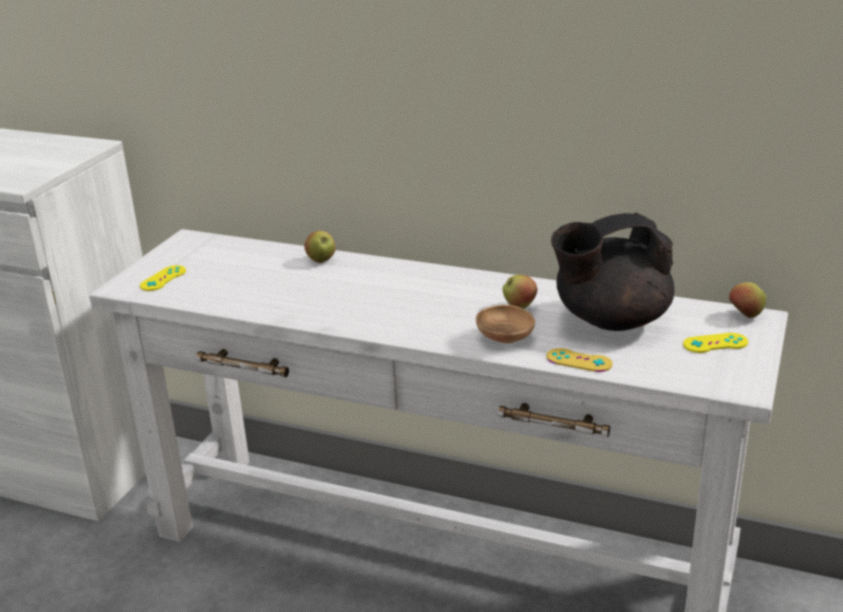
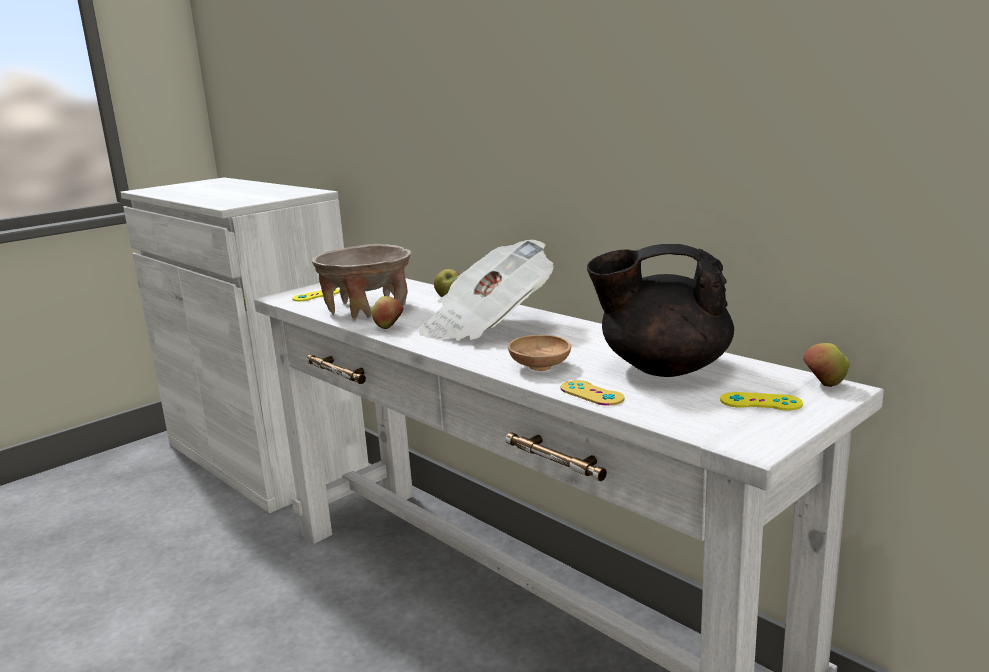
camera: 25 degrees right, 10 degrees down
apple [503,275,537,309] -> apple moved to [371,296,403,329]
none -> beige bowl [312,244,411,320]
none -> newspaper [419,240,554,340]

